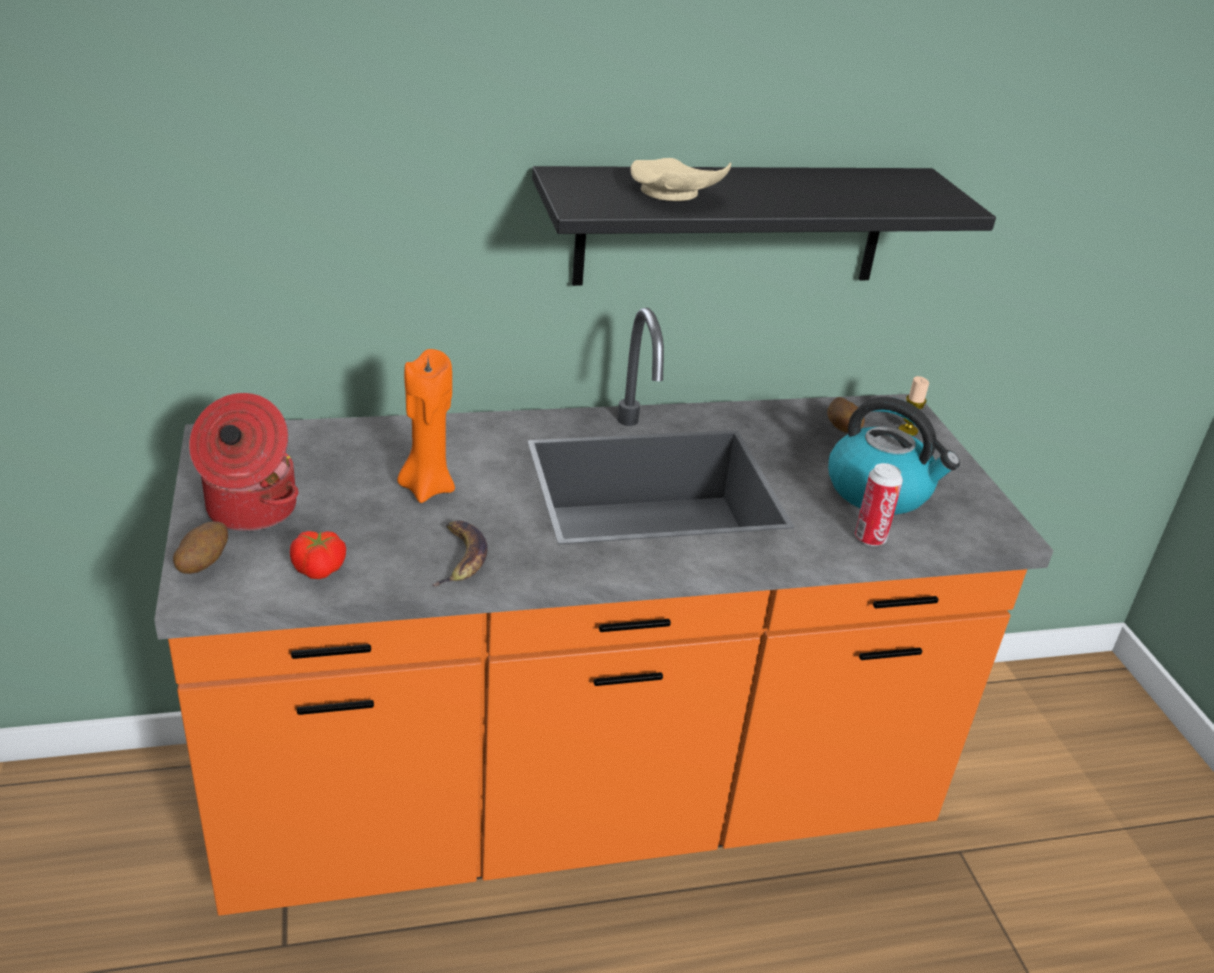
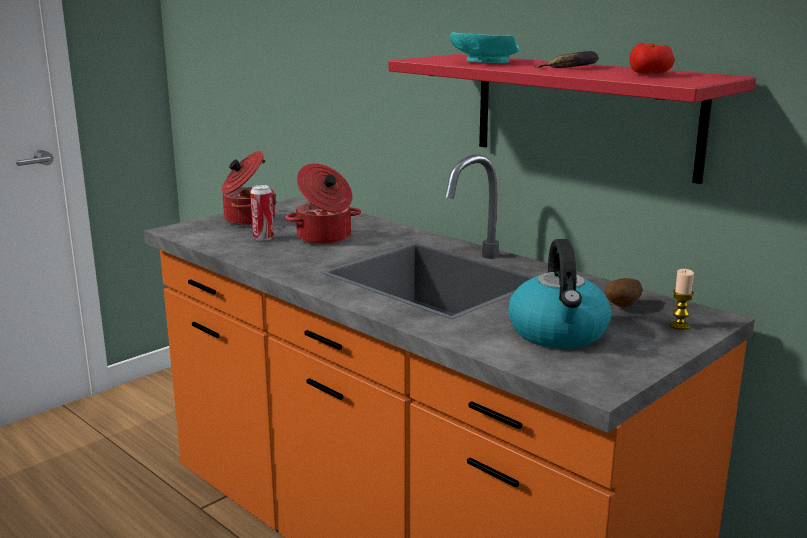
camera: 60 degrees right, 15 degrees down
potato [173,521,228,574] -> none
tomato [290,531,346,579] -> tomato moved to [629,43,675,75]
orange candle [397,349,455,503] -> cooking pot [285,164,361,245]
banana [432,521,488,586] -> banana moved to [535,51,599,68]
black shelf [532,166,996,286] -> red shelf [388,54,756,184]
beige plate [631,158,731,201] -> turquoise plate [450,32,519,63]
can [855,463,903,546] -> can moved to [250,185,274,241]

